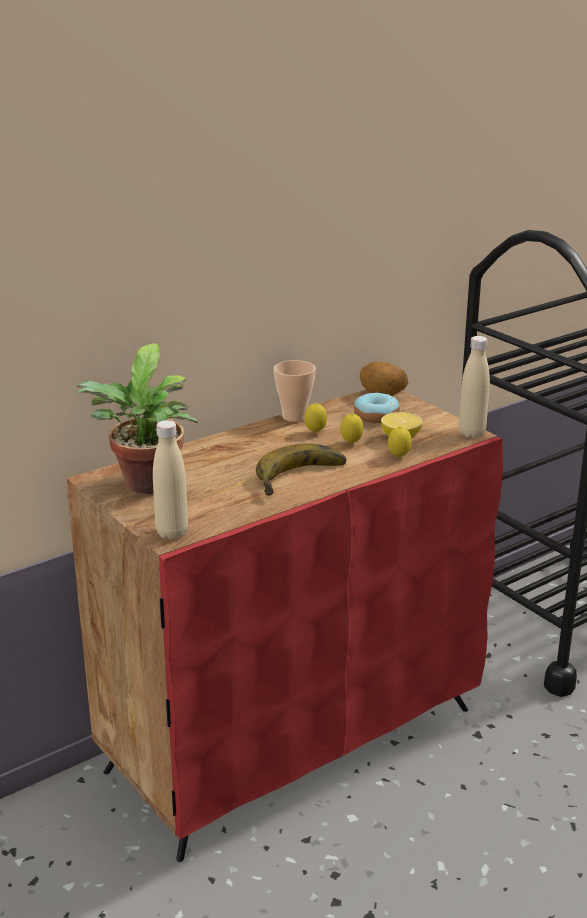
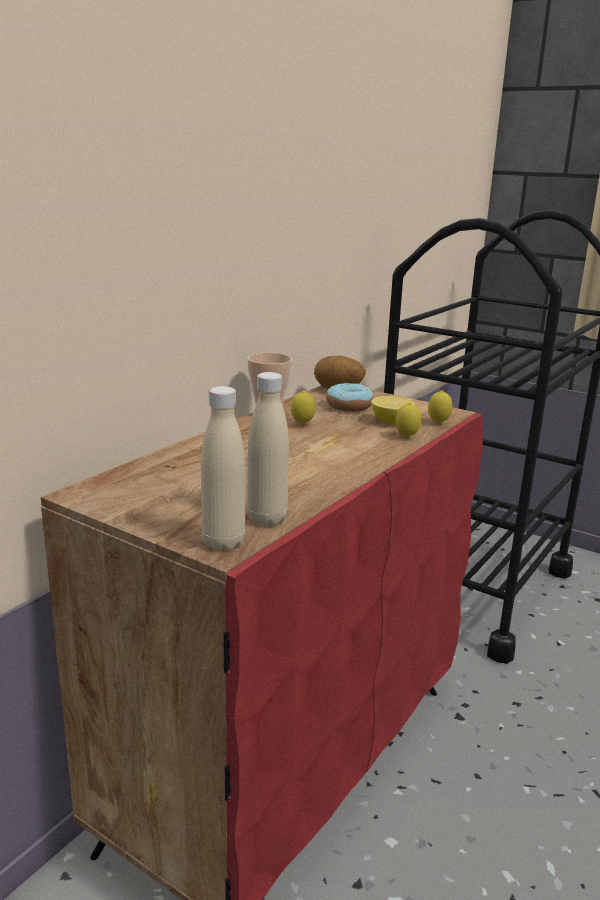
camera: 20 degrees left, 5 degrees down
potted plant [76,343,198,494] -> none
banana [256,443,347,496] -> none
lemon [340,413,363,444] -> lemon moved to [428,390,453,424]
beige bottle [459,336,490,438] -> beige bottle moved to [247,372,289,526]

